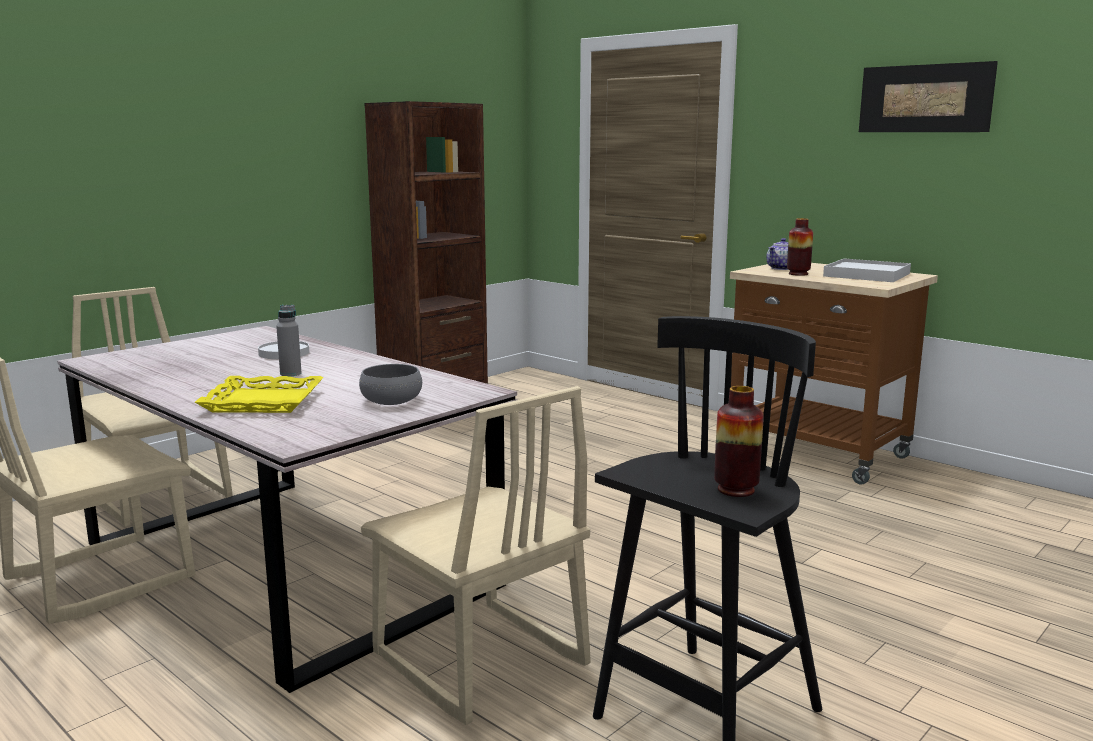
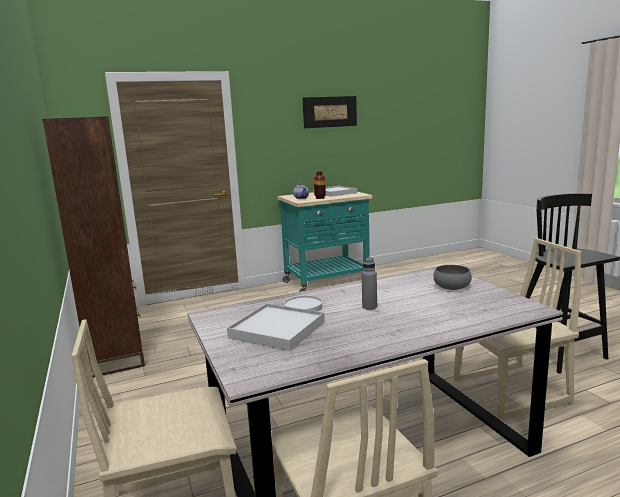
camera: 65 degrees left, 0 degrees up
yellow tray [195,376,324,413] -> none
vase [714,386,764,497] -> none
brown cart [730,263,938,484] -> turquoise cart [277,192,372,292]
none -> white tray [227,303,325,351]

